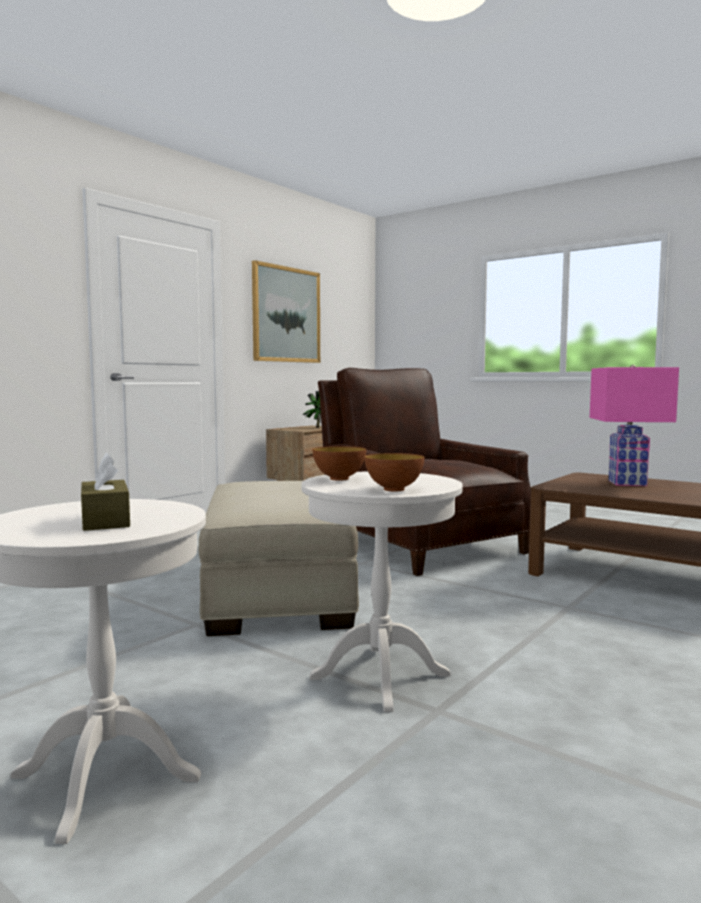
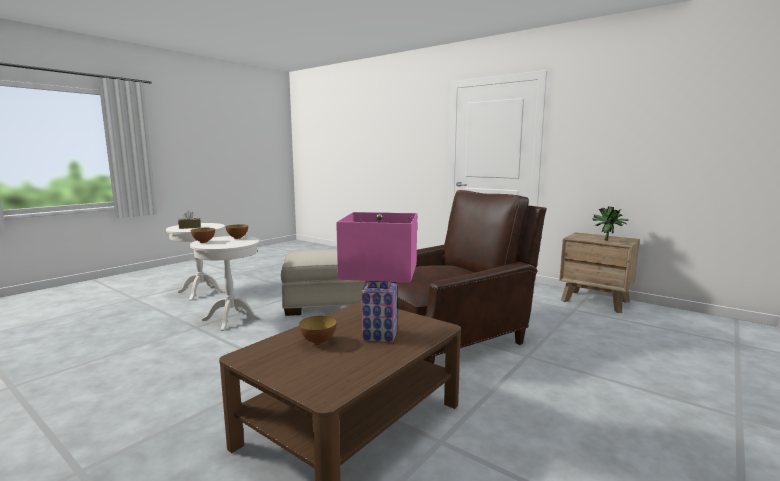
camera: 90 degrees right, 5 degrees up
picture [252,260,320,363] -> none
none -> bowl [299,316,337,345]

